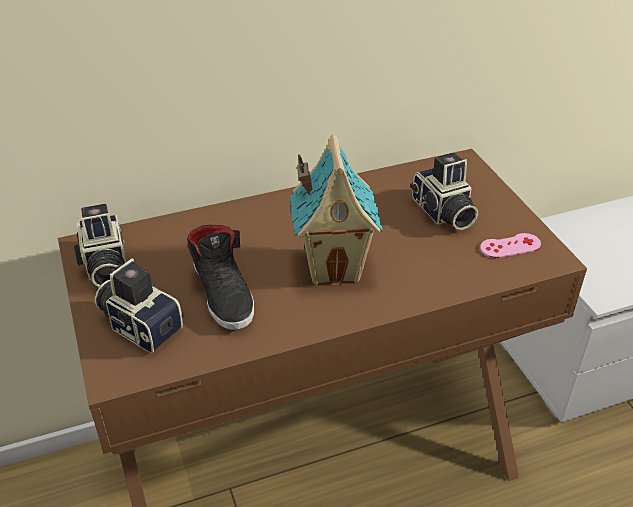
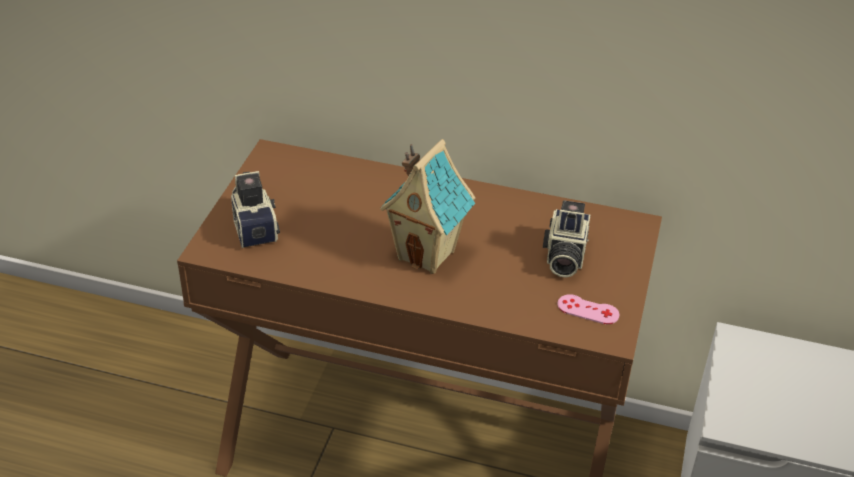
camera: 35 degrees right, 0 degrees up
camera [74,204,126,287] -> none
black shoe [187,225,254,330] -> none

